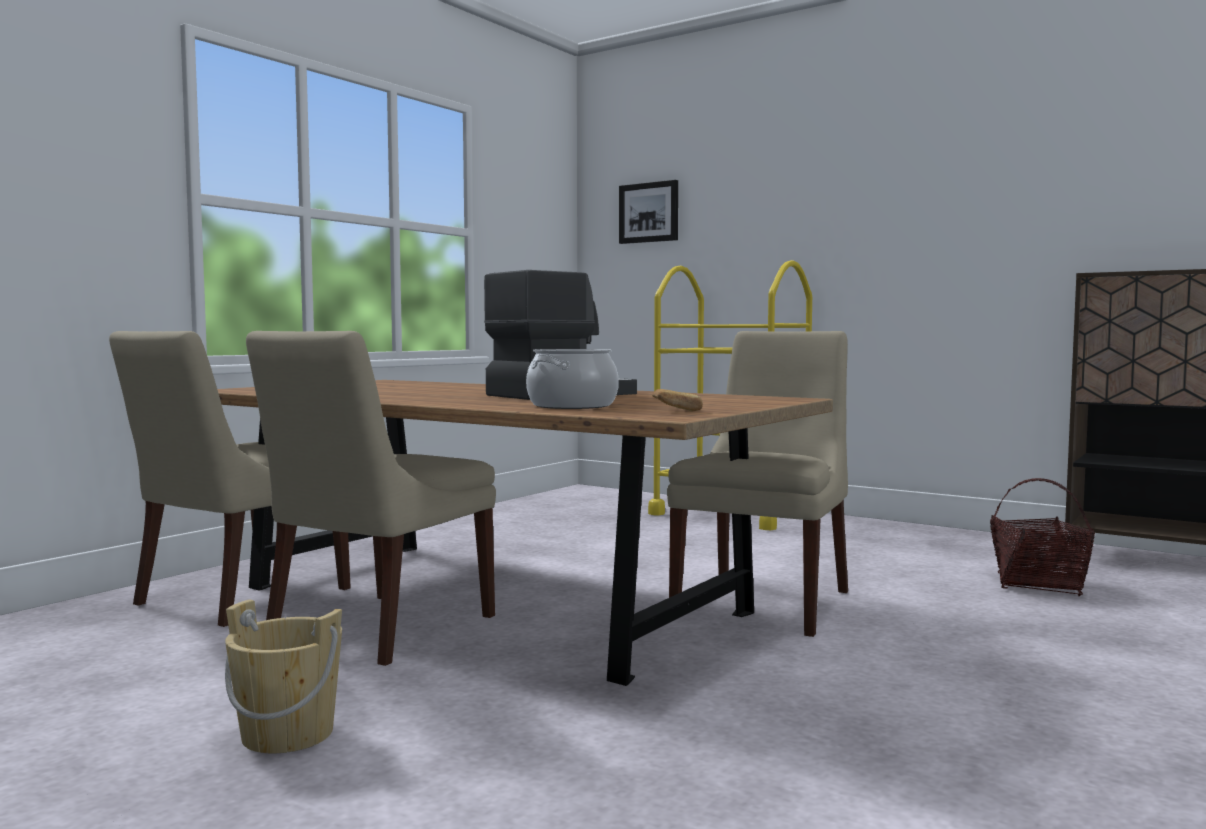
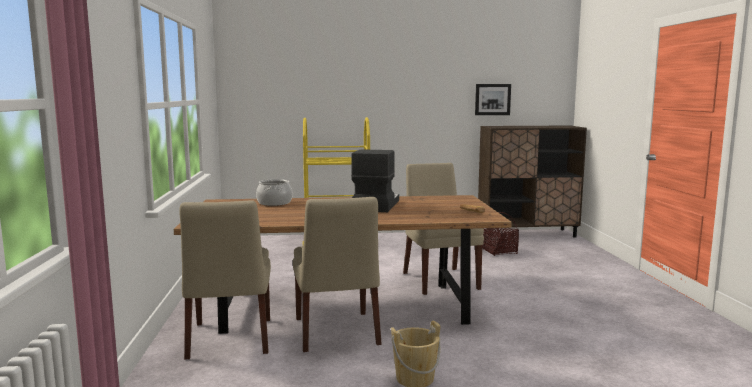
camera: 40 degrees left, 5 degrees up
cooking pot [526,349,619,409] -> cooking pot moved to [256,179,292,206]
picture [619,180,678,244] -> picture moved to [475,84,511,115]

